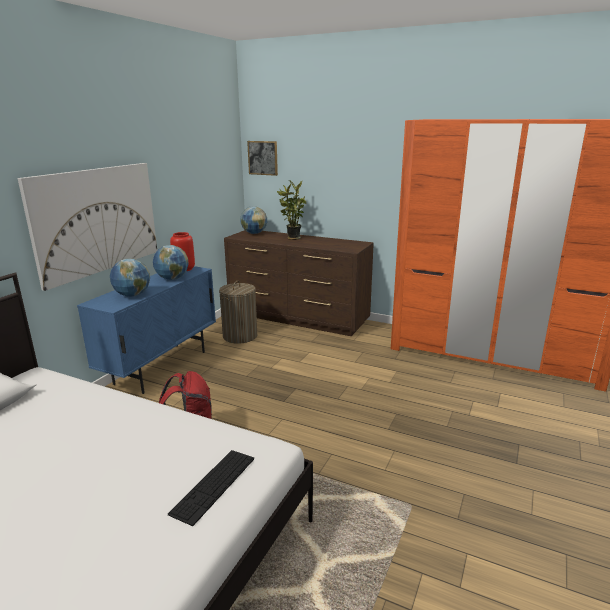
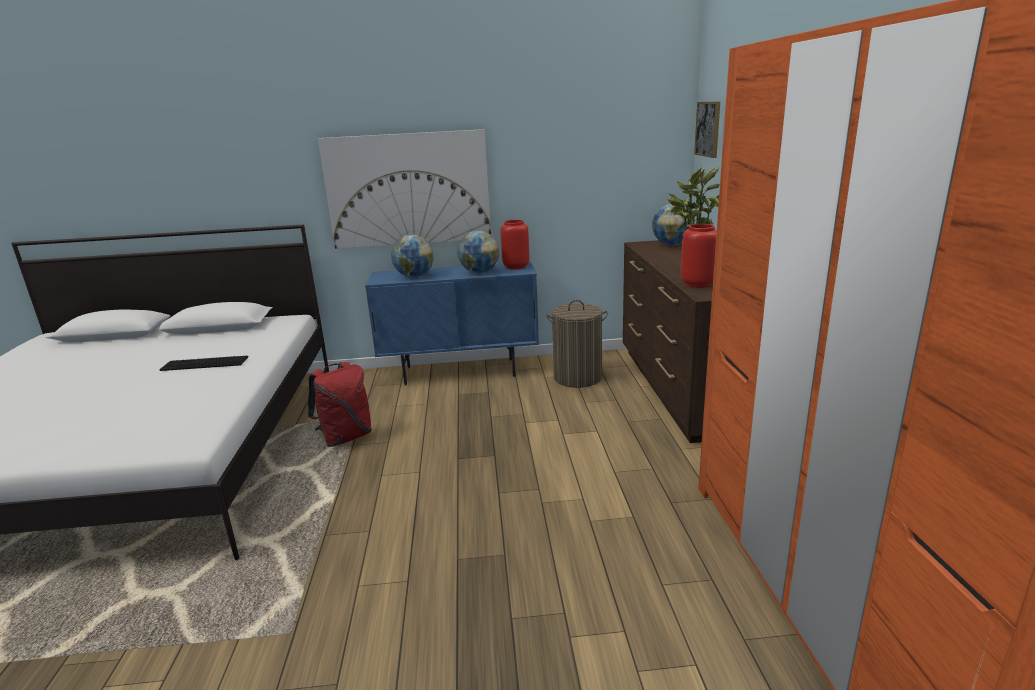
camera: 60 degrees right, 0 degrees up
keyboard [168,450,254,526] -> keyboard moved to [159,356,249,371]
none -> red vase [681,224,717,288]

